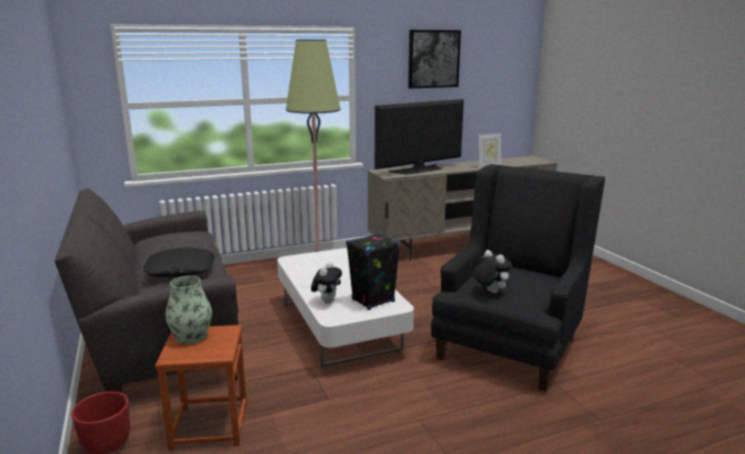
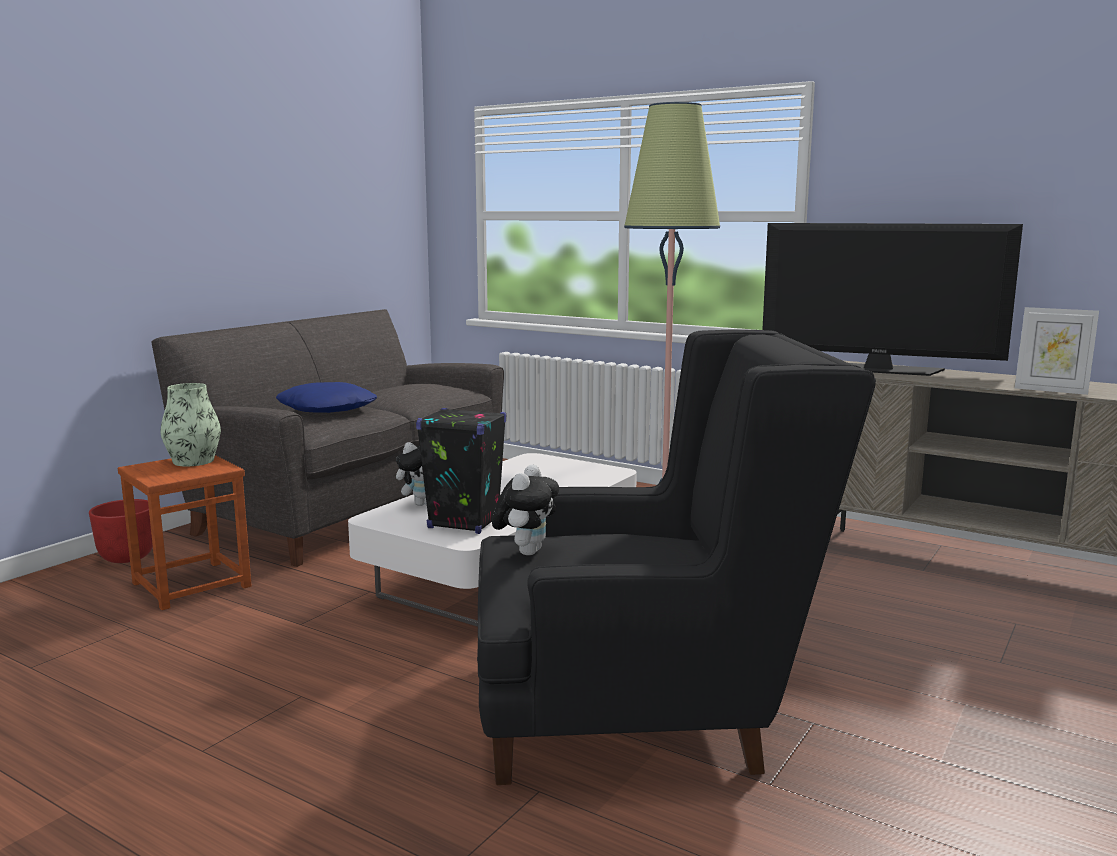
camera: 55 degrees right, 5 degrees down
black pillow [143,248,215,277] -> blue pillow [276,382,377,413]
picture [408,30,461,88] -> none

